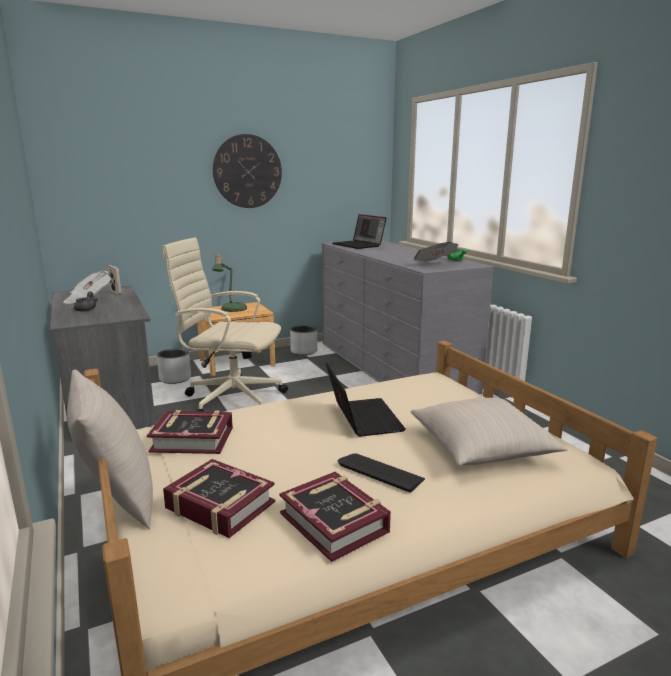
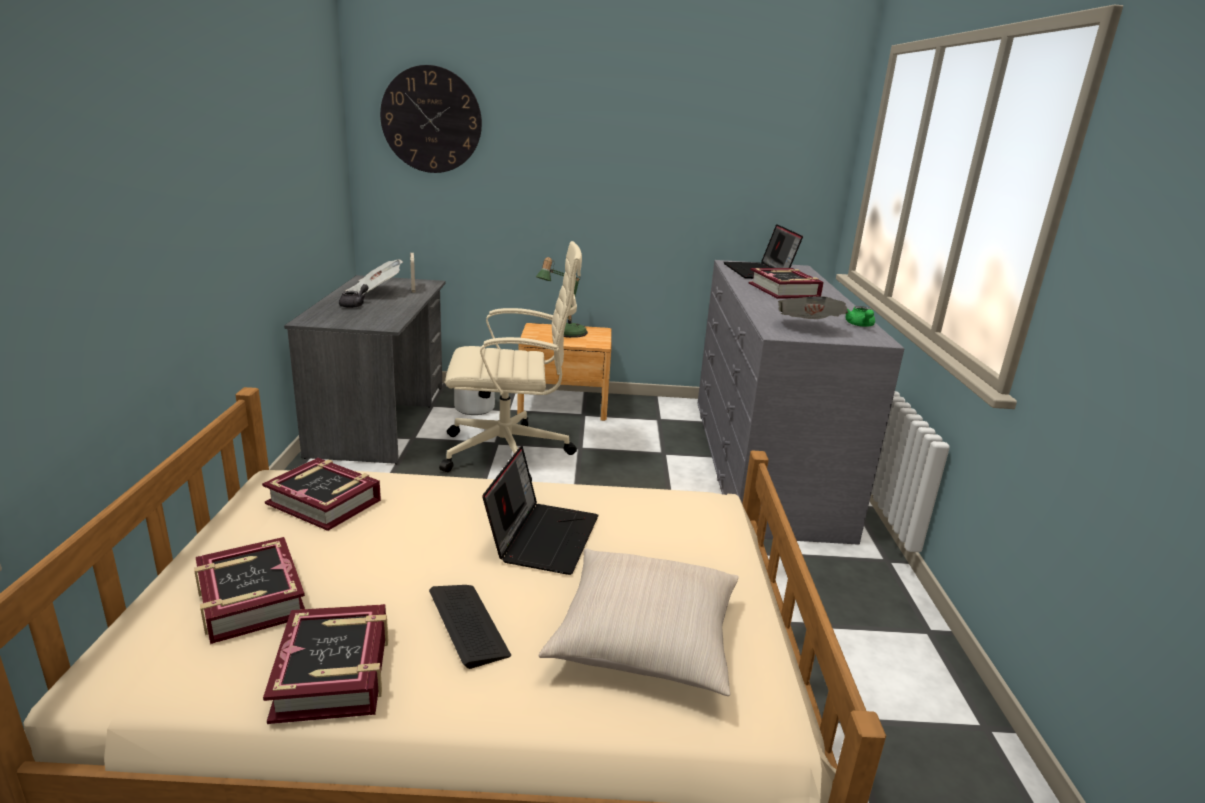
camera: 25 degrees right, 5 degrees up
beige pillow [67,370,153,529] -> none
beige office chair [162,237,288,412] -> beige office chair turned 135 degrees clockwise [439,241,582,481]
wall clock [213,134,282,208] -> wall clock moved to [380,65,482,173]
grey planter [290,325,318,355] -> none
none -> book [749,268,824,299]

